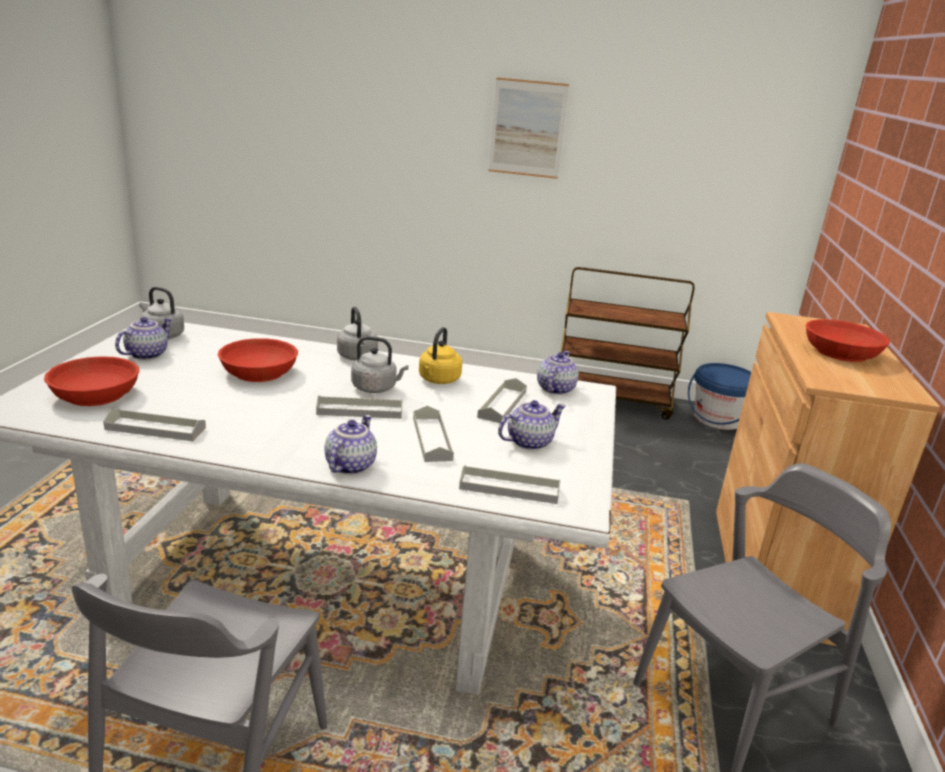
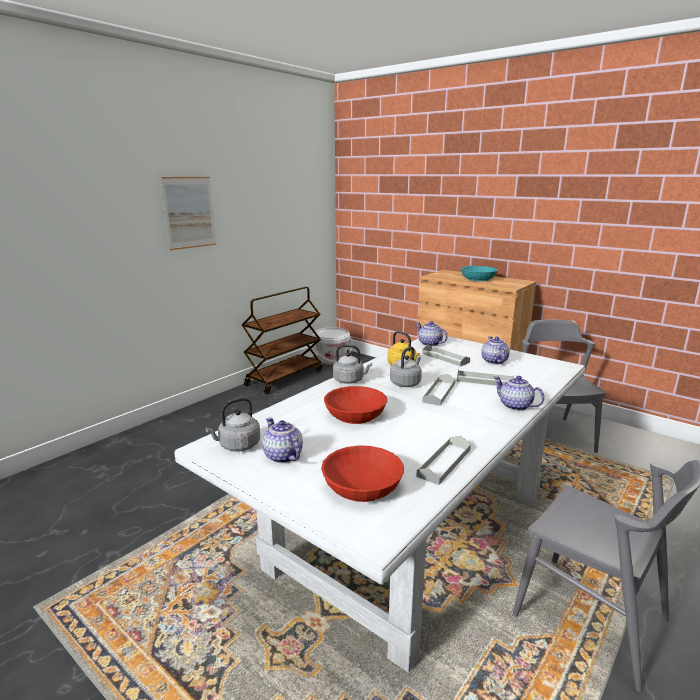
camera: 60 degrees left, 5 degrees down
grey tray [459,465,560,504] -> none
blue bucket [688,363,751,430] -> white bucket [313,327,352,365]
red bowl [806,319,890,362] -> turquoise bowl [460,266,497,281]

